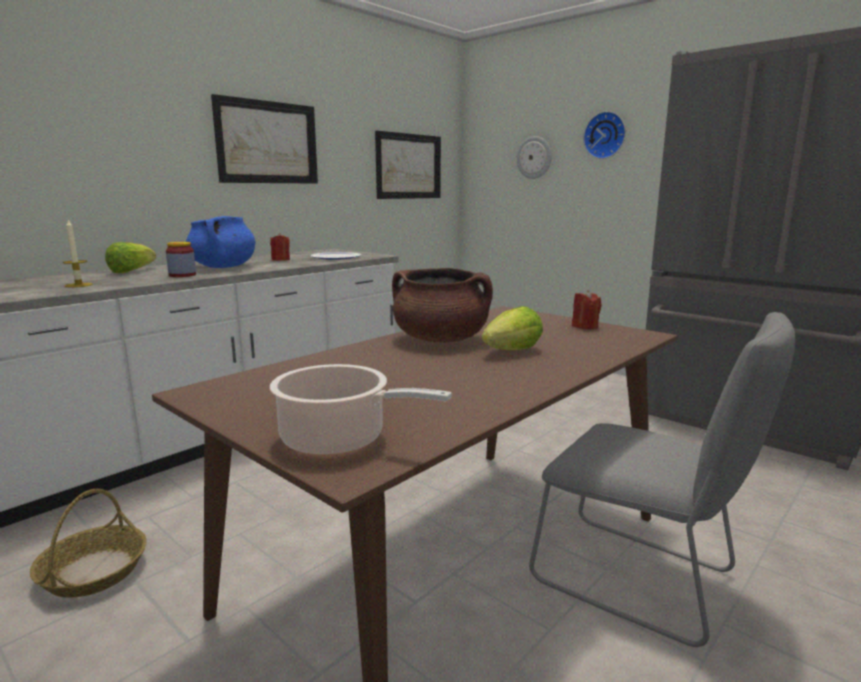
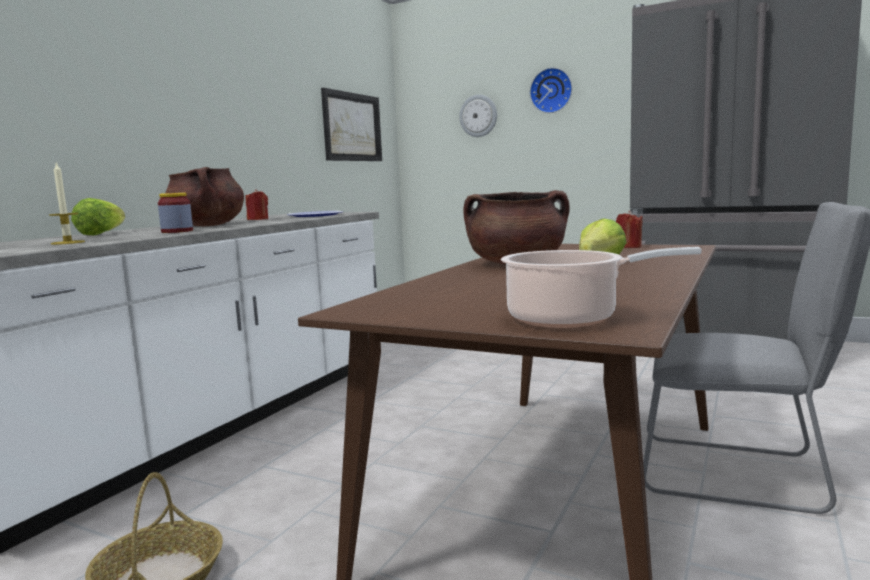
camera: 15 degrees left, 5 degrees down
blue cooking pot [186,216,255,268] -> brown cooking pot [166,167,244,226]
picture [211,94,318,184] -> none

